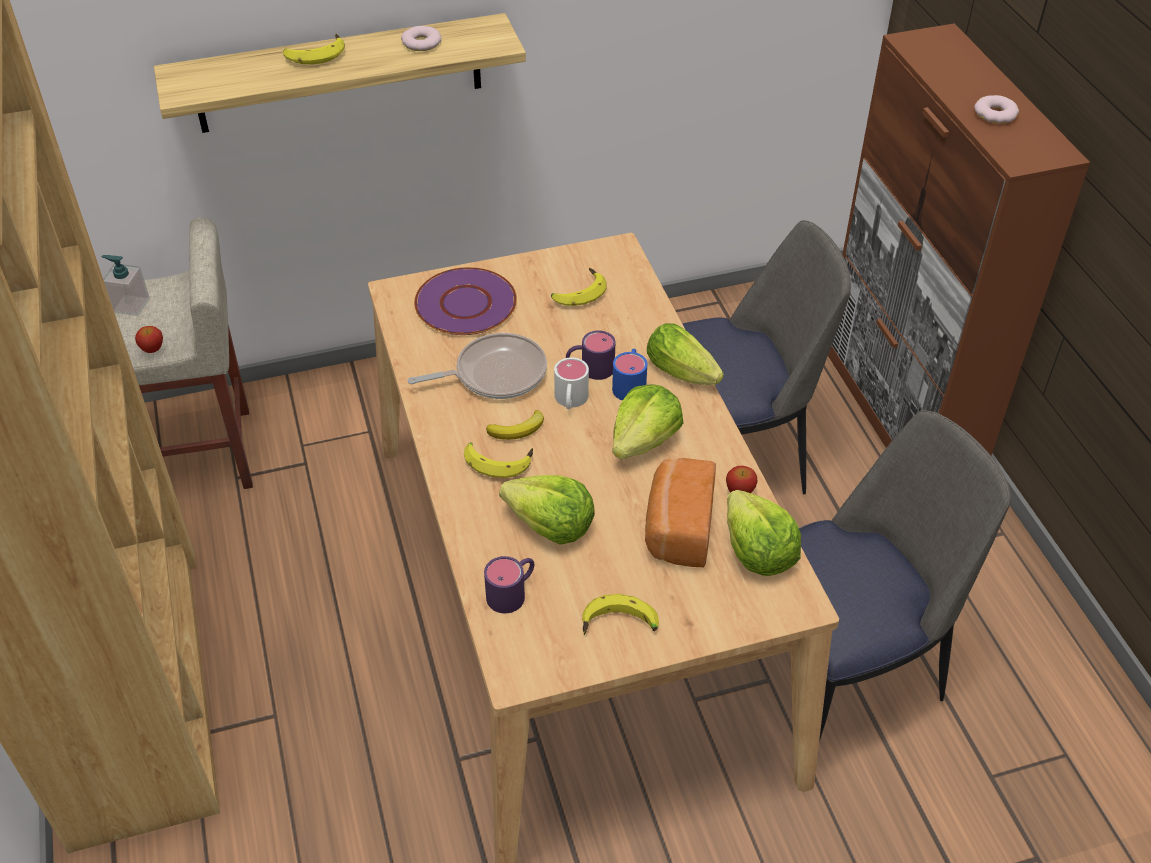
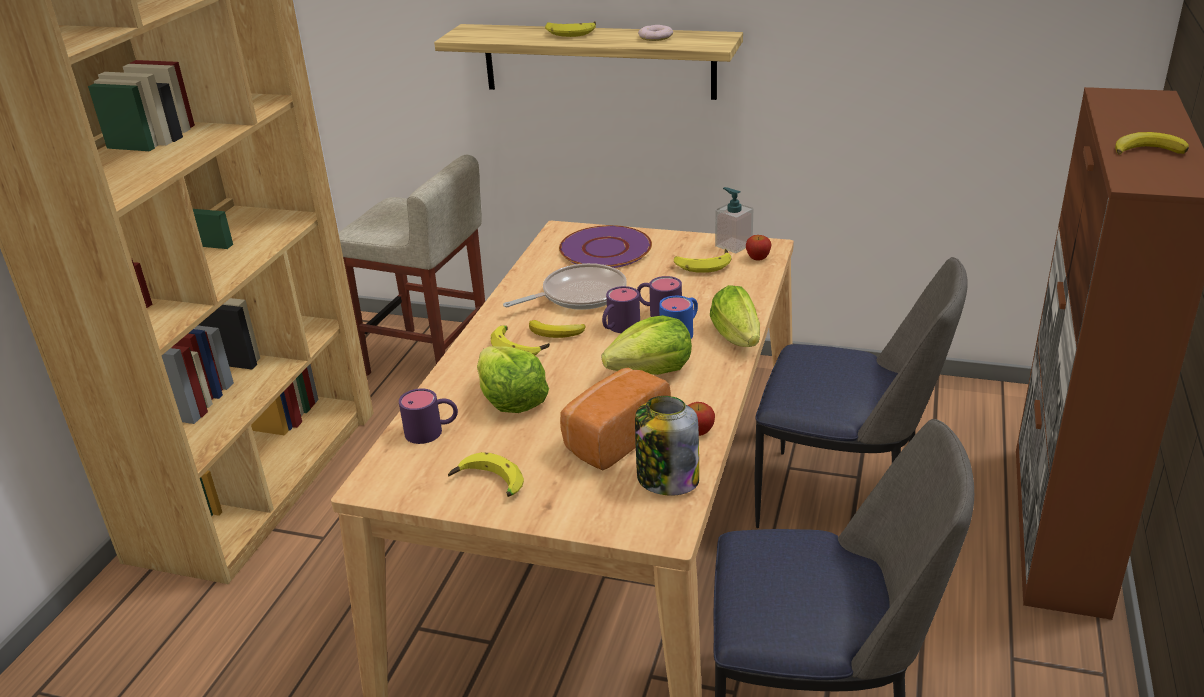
camera: 35 degrees right, 15 degrees down
soap dispenser [102,255,150,316] -> soap dispenser moved to [715,187,753,253]
apple [135,326,163,353] -> apple moved to [746,235,771,261]
frying pan [408,333,547,399] -> frying pan turned 45 degrees counterclockwise [503,263,627,310]
white mug [554,357,589,409] -> purple mug [602,286,640,333]
lettuce [727,490,801,576] -> jar [635,396,699,496]
donut [974,95,1019,124] -> banana [1115,132,1189,155]

